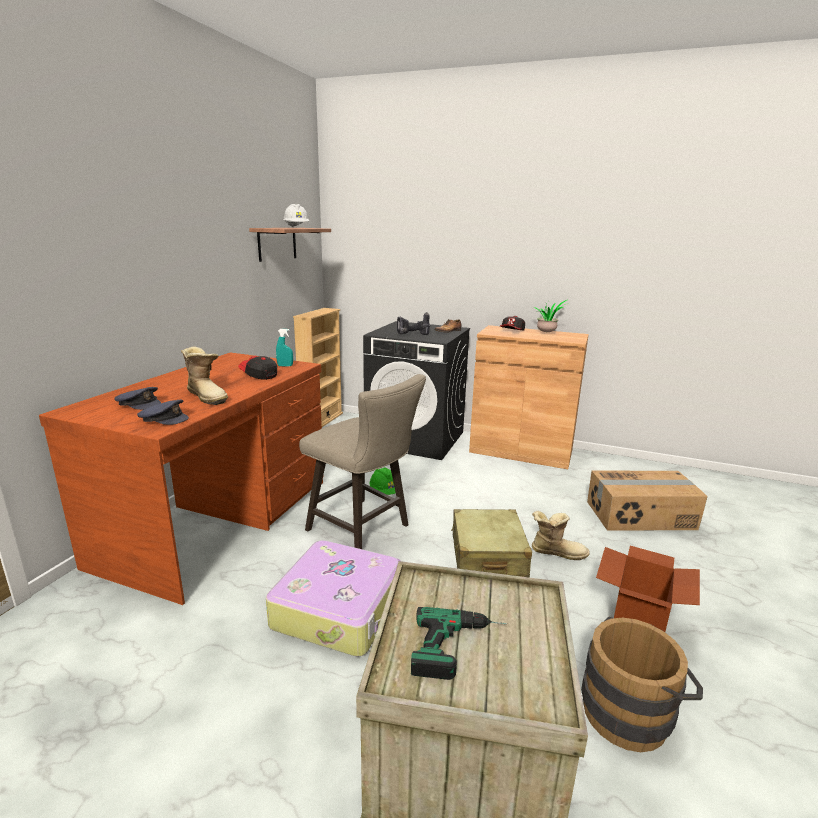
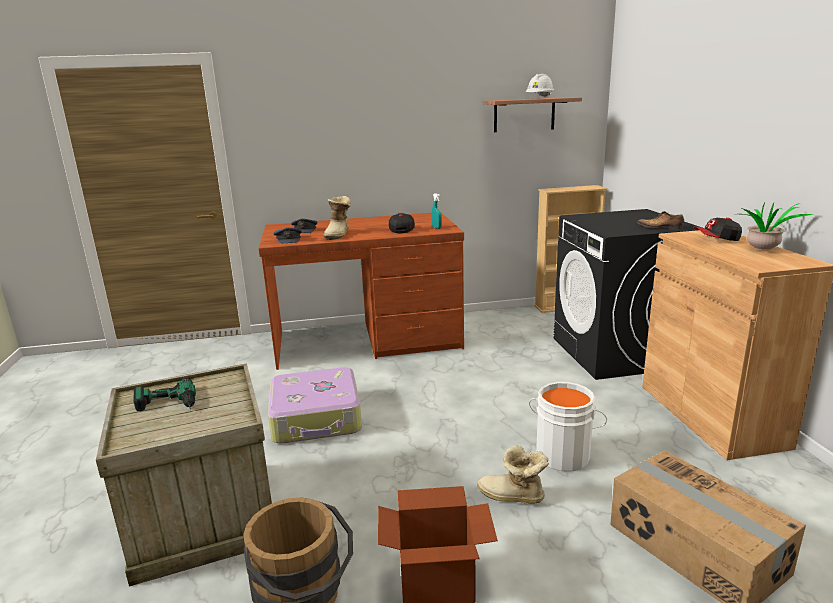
camera: 60 degrees right, 0 degrees up
beige stool [299,374,426,549] -> none
green hard hat [369,468,396,495] -> none
power drill [397,312,430,335] -> none
beige suitcase [451,509,532,578] -> none
boot [532,511,590,560] -> boot turned 135 degrees clockwise [477,445,549,504]
none -> white bucket [529,382,607,471]

